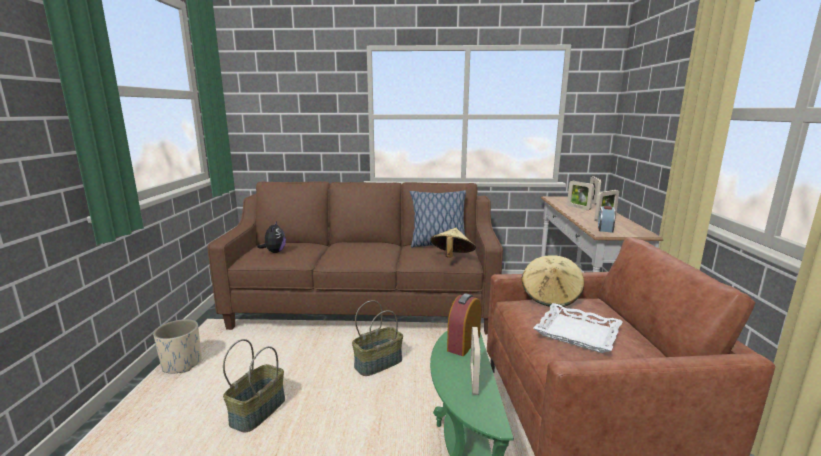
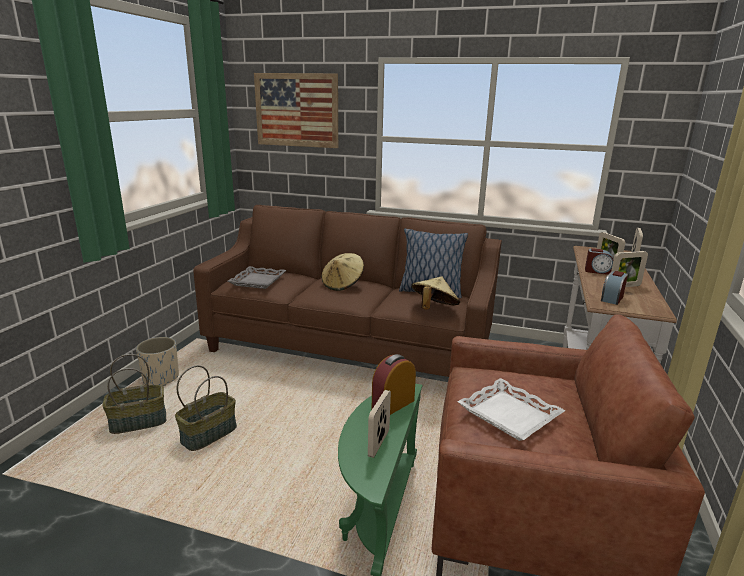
camera: 15 degrees right, 5 degrees up
plush toy [257,221,286,253] -> grey tray [228,266,286,289]
basket [352,300,403,376] -> basket moved to [102,354,166,434]
beige hat [522,255,584,307] -> beige hat moved to [321,253,364,291]
none -> picture [254,73,338,148]
none -> alarm clock [585,248,614,275]

